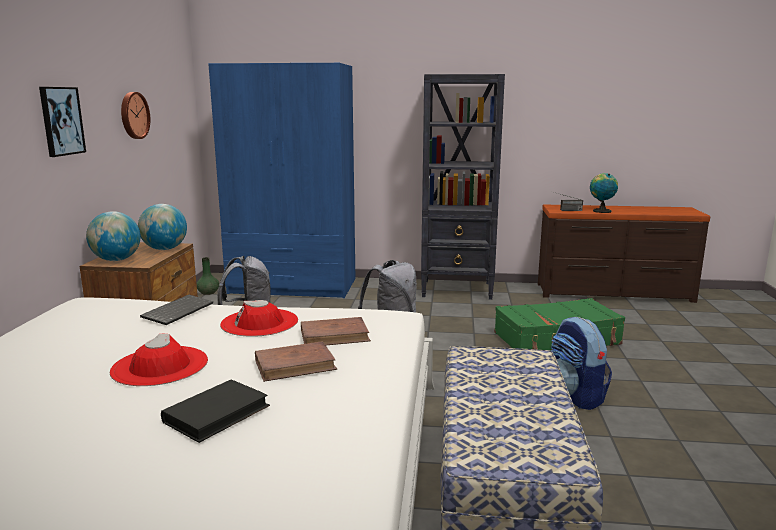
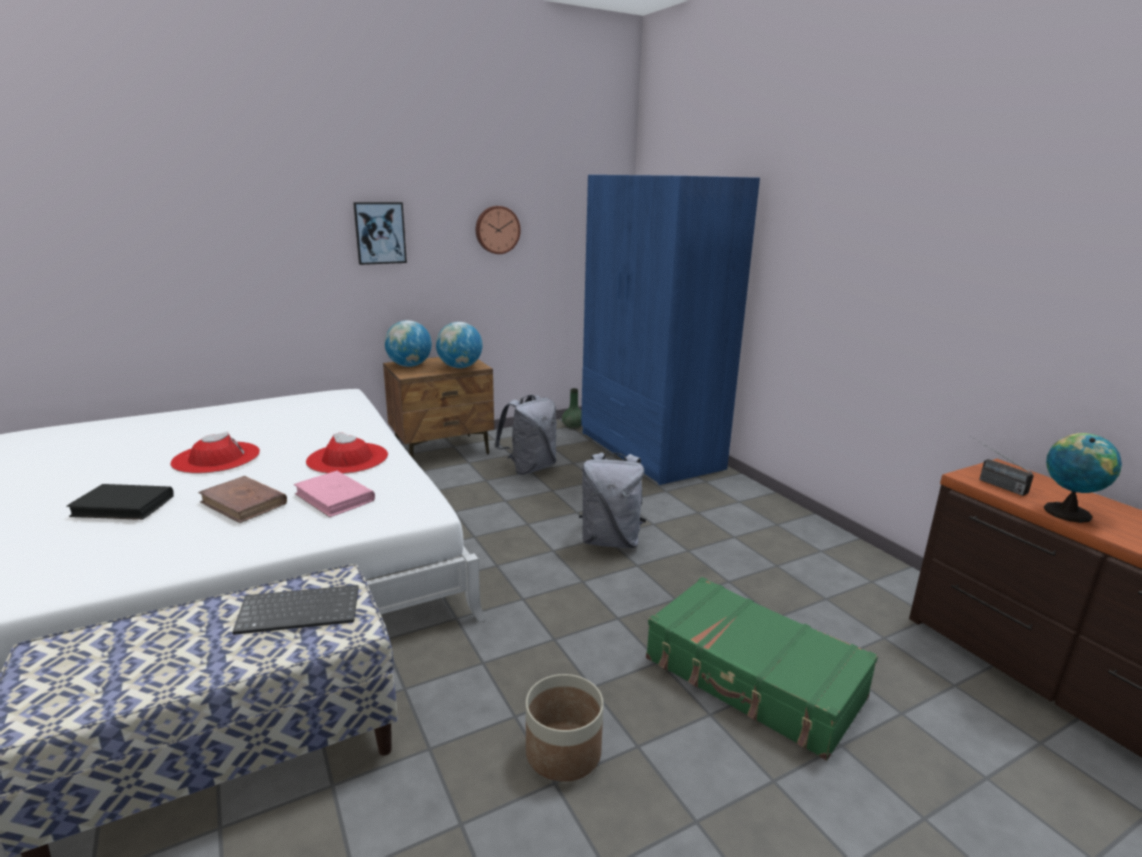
camera: 55 degrees right, 5 degrees up
keyboard [140,295,213,325] -> keyboard moved to [232,585,359,635]
brown book [301,317,371,345] -> pink book [294,471,375,517]
black bookcase [421,74,505,300] -> none
backpack [551,317,612,410] -> planter [526,674,604,782]

